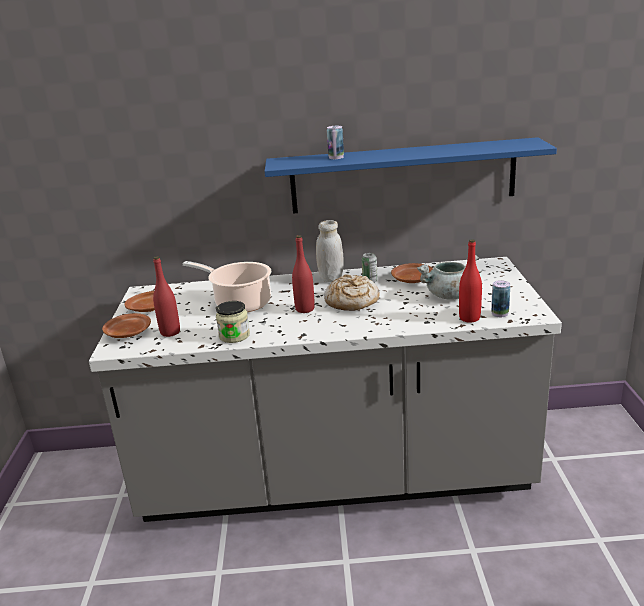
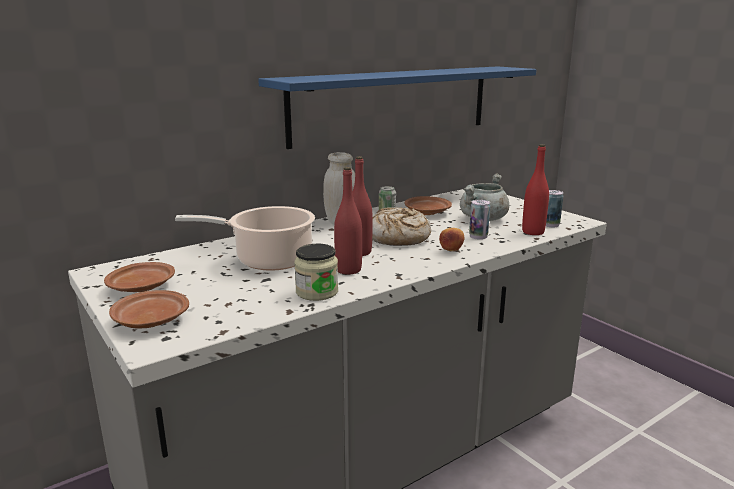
camera: 35 degrees left, 5 degrees down
red bottle [153,256,180,337] -> red bottle moved to [334,167,362,275]
can [327,126,344,159] -> can moved to [469,200,490,240]
none -> apple [439,227,464,252]

